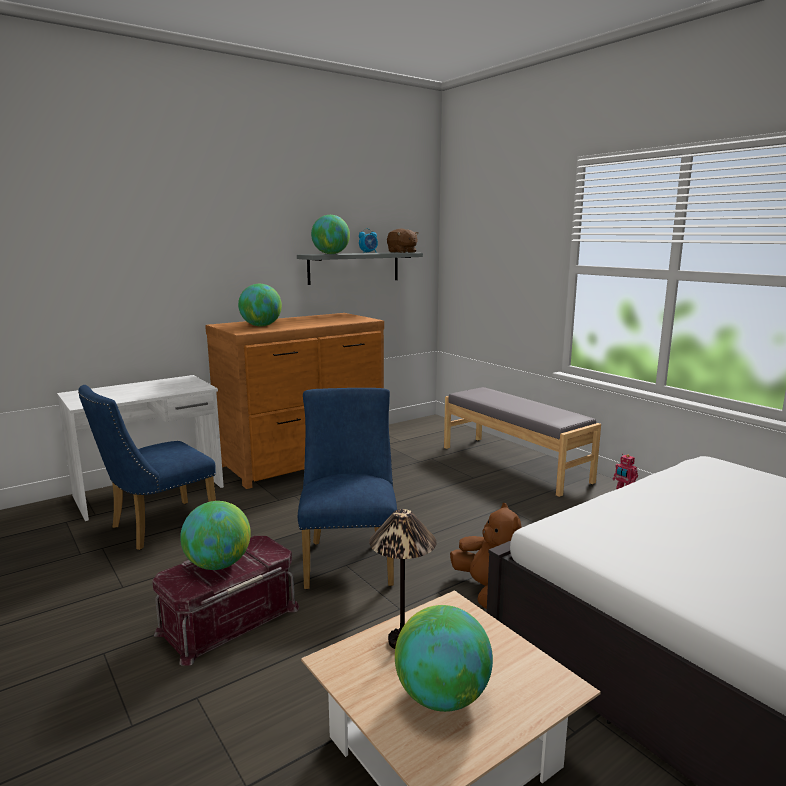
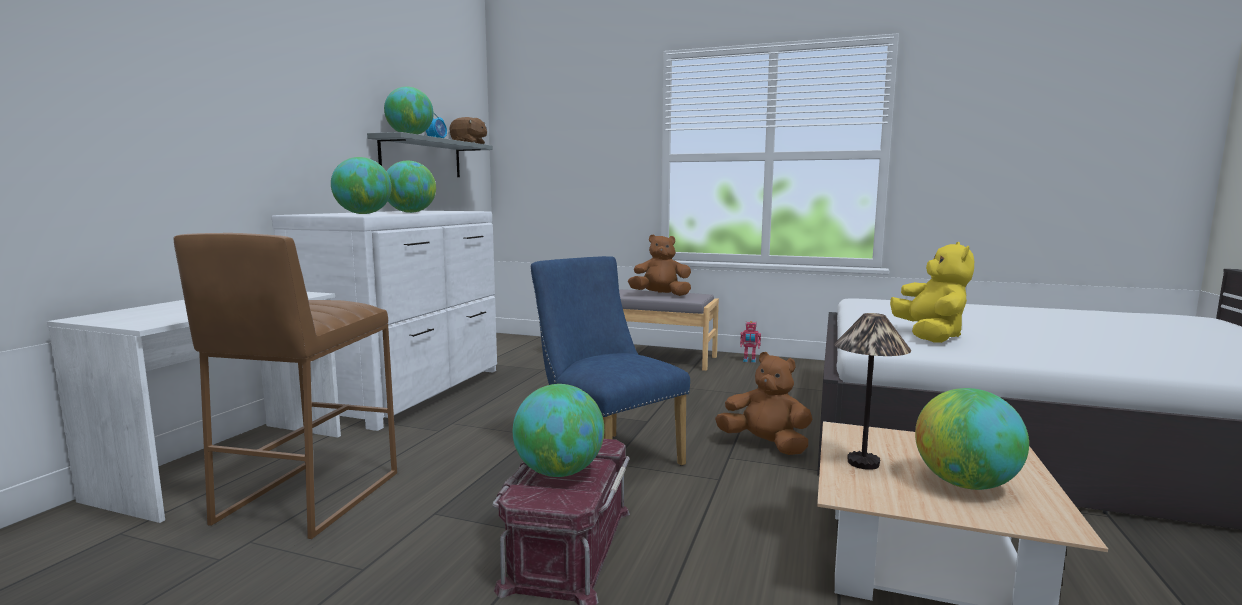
camera: 35 degrees left, 5 degrees down
blue chair [78,385,216,550] -> brown stool [174,233,397,539]
brown dresser [205,313,384,489] -> white dresser [272,211,497,431]
none -> globe [386,161,436,213]
none -> brown plush toy [628,234,691,296]
none -> yellow plush toy [890,242,974,343]

